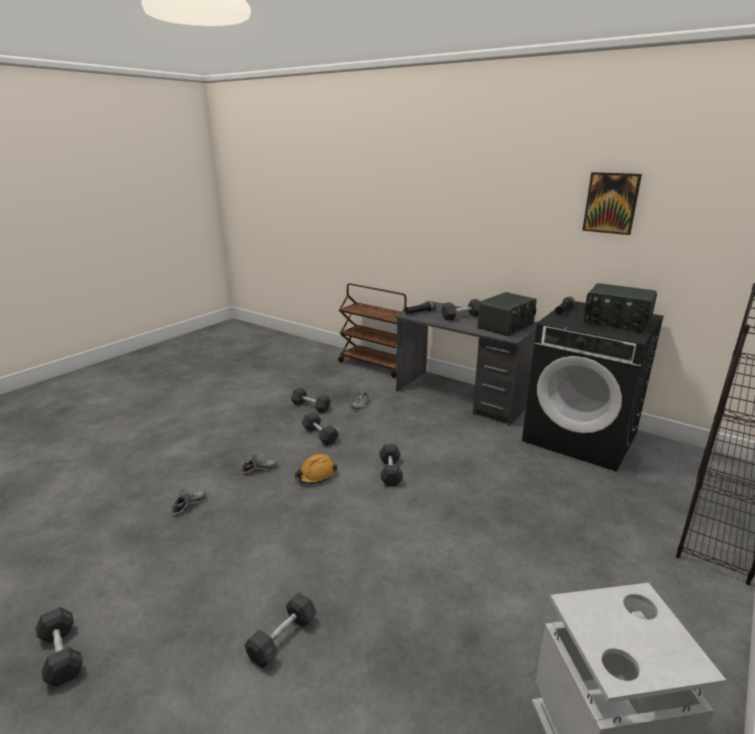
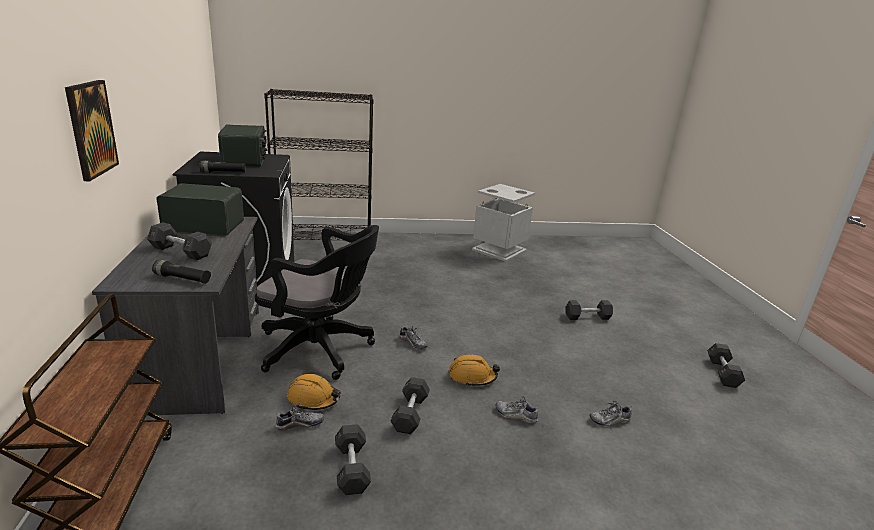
camera: 135 degrees left, 0 degrees up
grey dumbbell [379,444,403,486] -> shoe [399,325,428,350]
picture [582,172,642,235] -> picture moved to [65,80,119,181]
none -> black office chair [255,225,379,380]
none -> orange hard hat [287,374,341,410]

